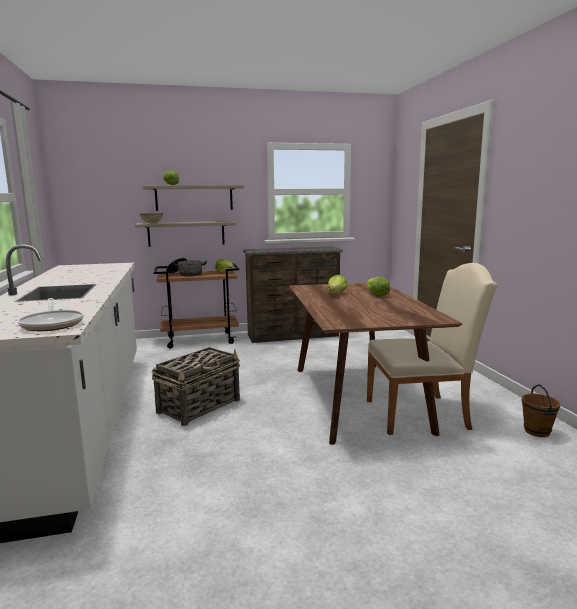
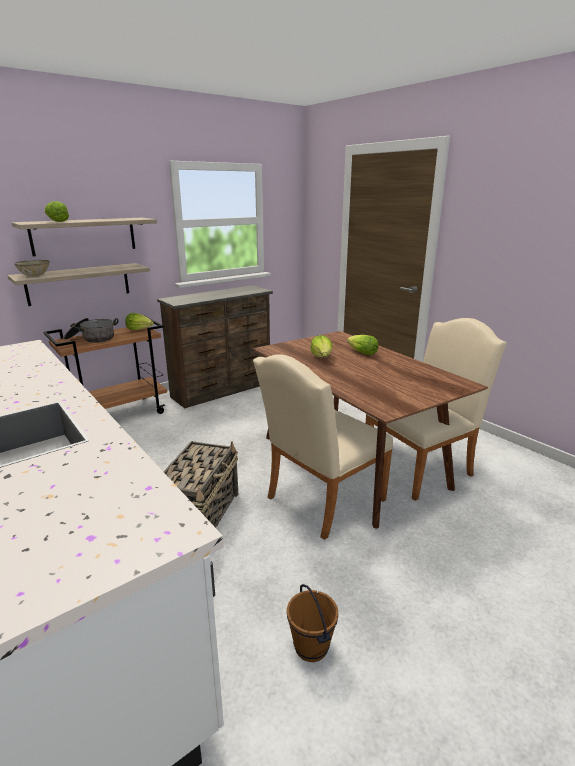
camera: 25 degrees left, 10 degrees up
frying pan [18,298,83,331] -> none
brown bucket [522,385,561,437] -> brown bucket moved to [287,584,339,662]
none -> beige chair [253,354,393,540]

